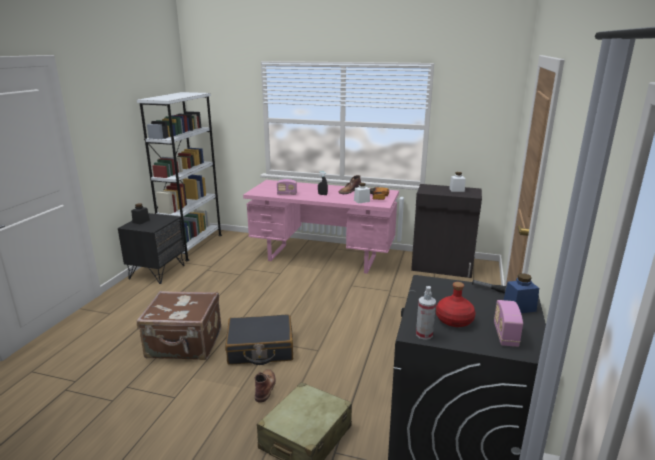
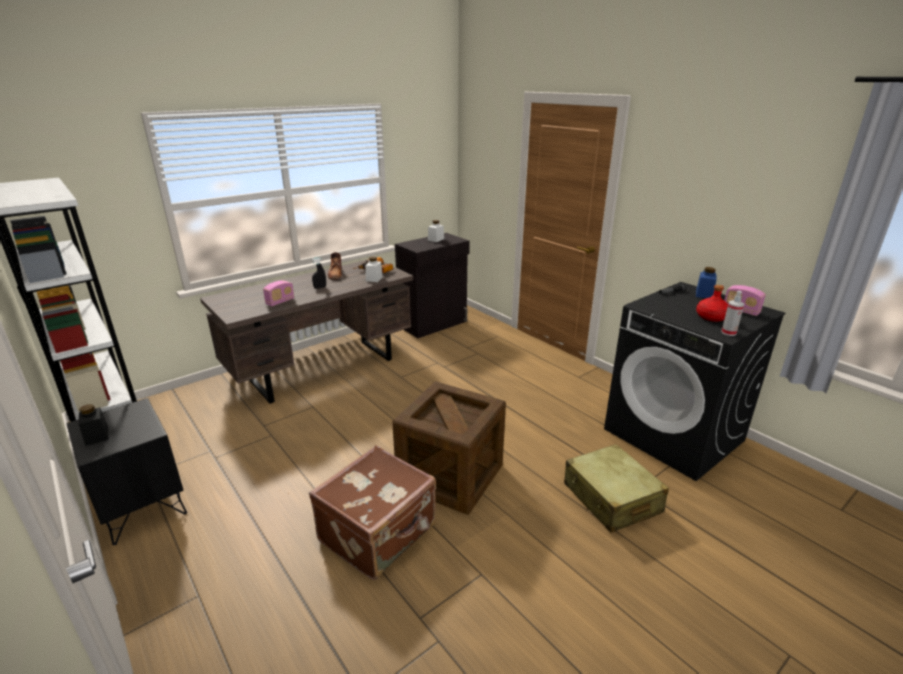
camera: 55 degrees left, 5 degrees up
black suitcase [225,314,293,365] -> crate [392,381,506,515]
pink desk [243,180,399,274] -> brown desk [200,259,413,404]
brown boot [255,369,276,403] -> none

